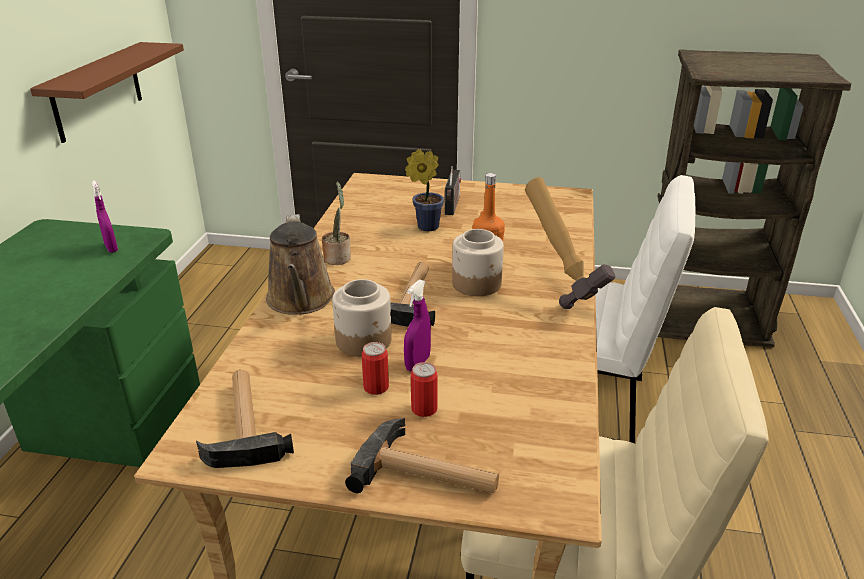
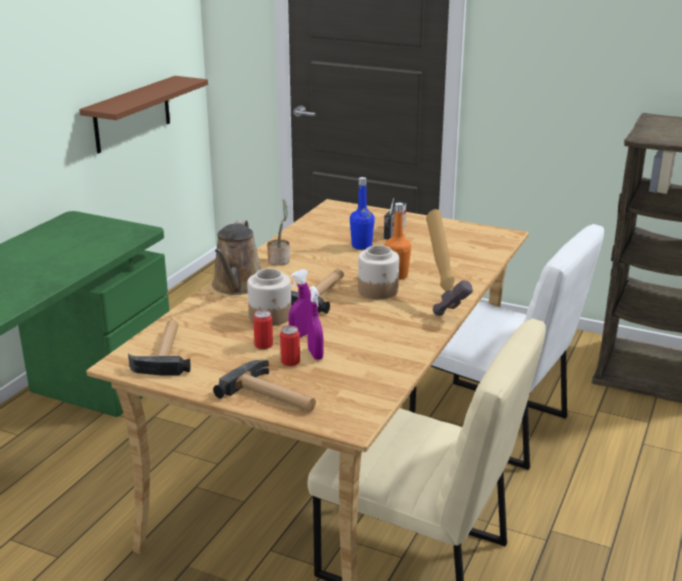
camera: 15 degrees right, 5 degrees down
purple spray bottle [92,180,118,253] -> purple spray bottle moved to [307,286,323,360]
potted plant [405,149,444,231] -> blue bottle [350,177,375,250]

